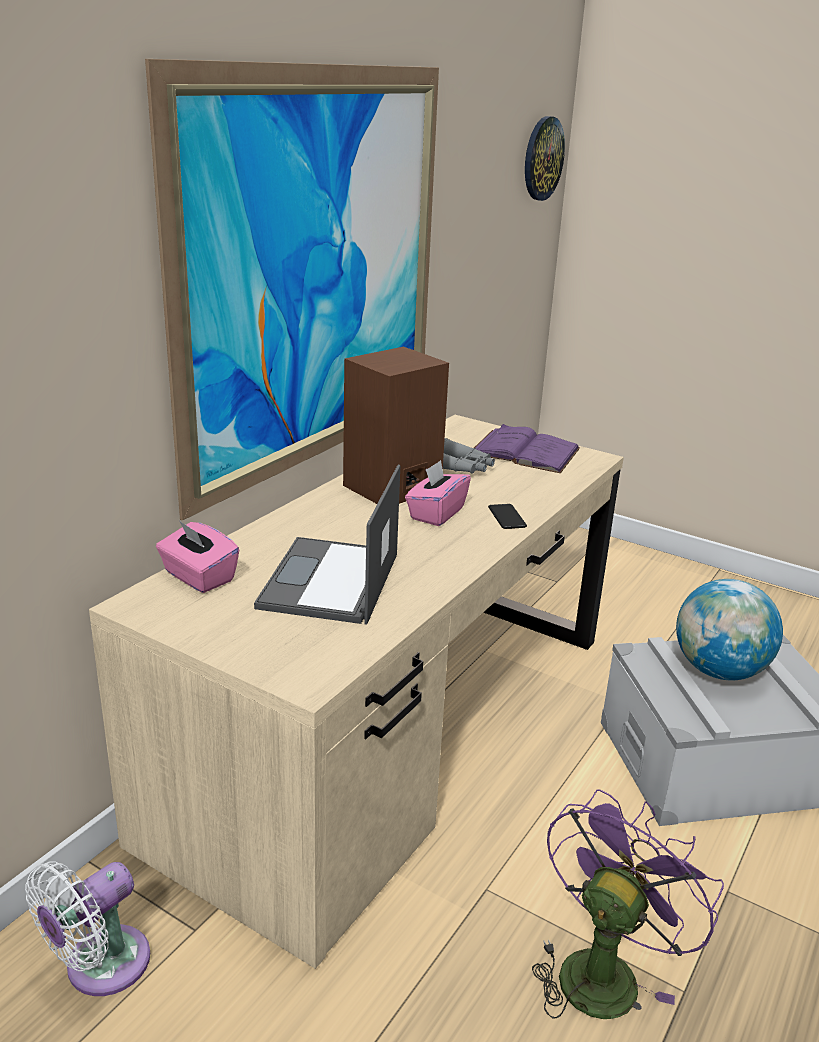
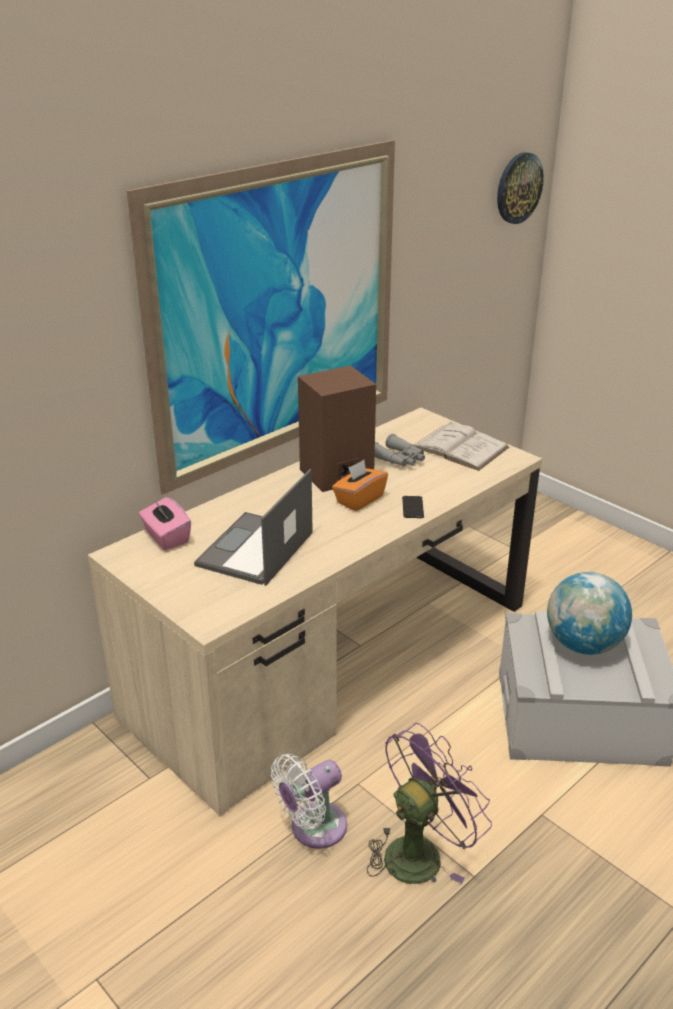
camera: 15 degrees right, 5 degrees up
white fan [25,862,150,996] -> white fan moved to [271,754,347,849]
pink tissue box [405,460,471,526] -> orange tissue box [332,460,388,511]
purple book [474,424,580,473] -> white book [414,421,509,471]

